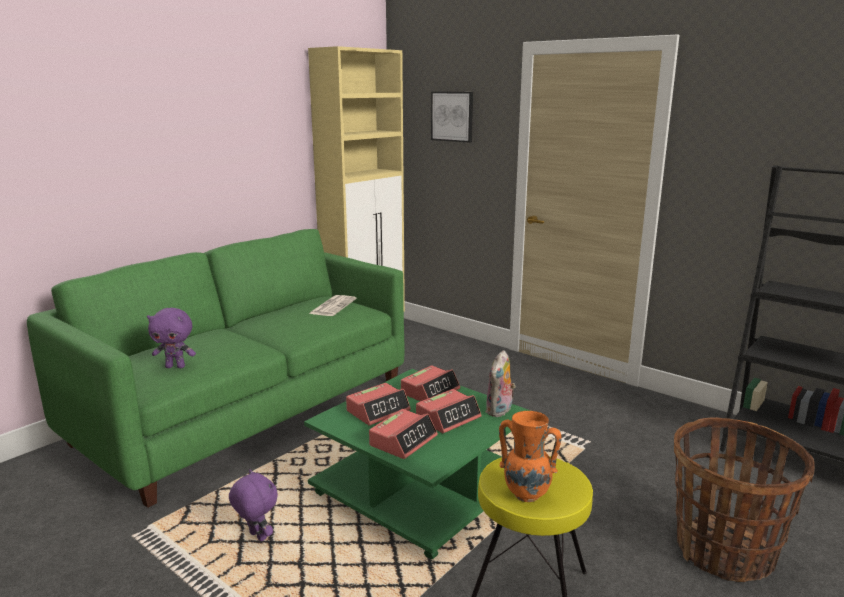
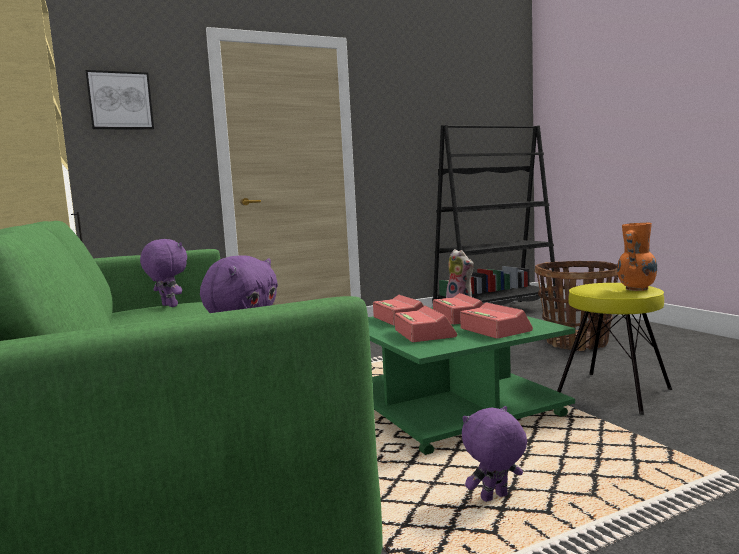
camera: 65 degrees left, 10 degrees down
newspaper [309,295,356,316] -> purple plush toy [140,239,187,307]

